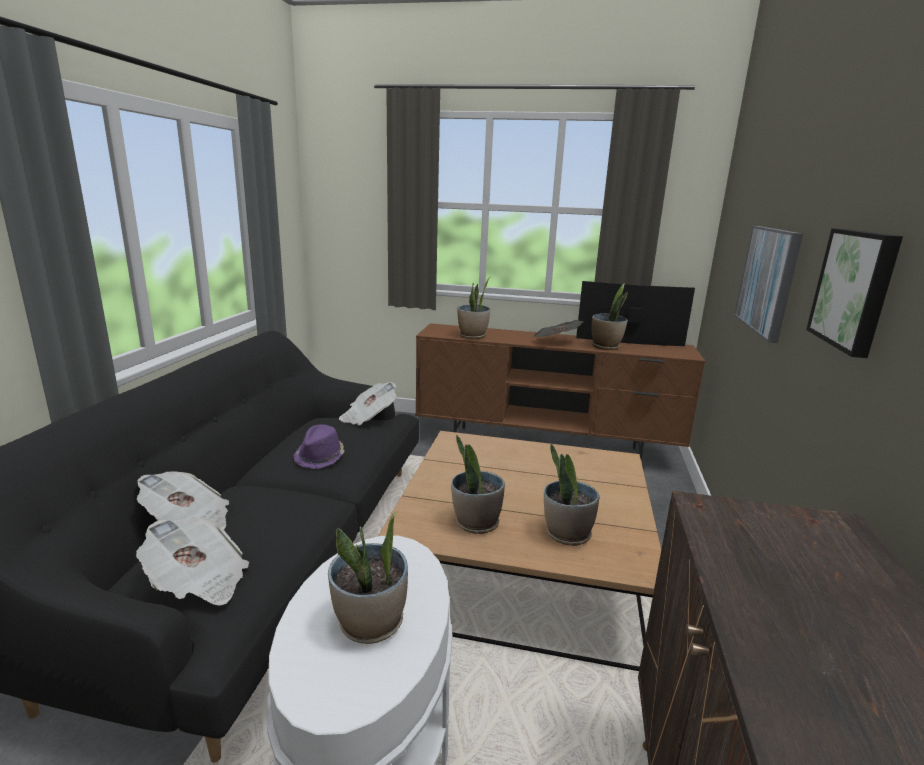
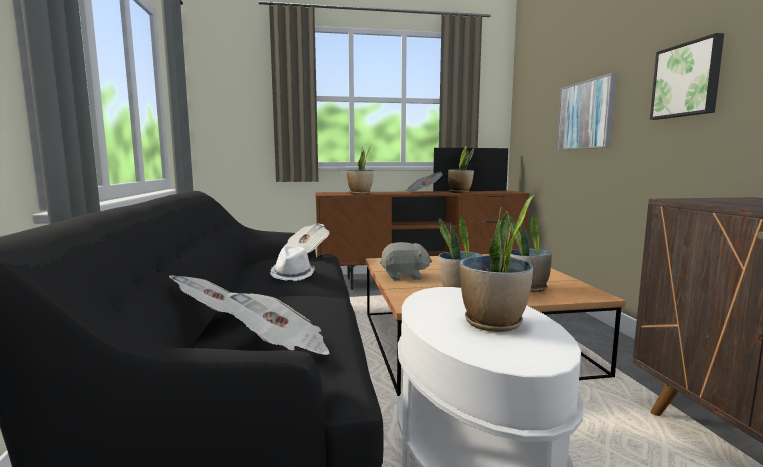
camera: 20 degrees left, 10 degrees down
purple hat [294,424,345,469] -> white hat [270,246,315,281]
none -> grey plush toy [380,242,432,280]

